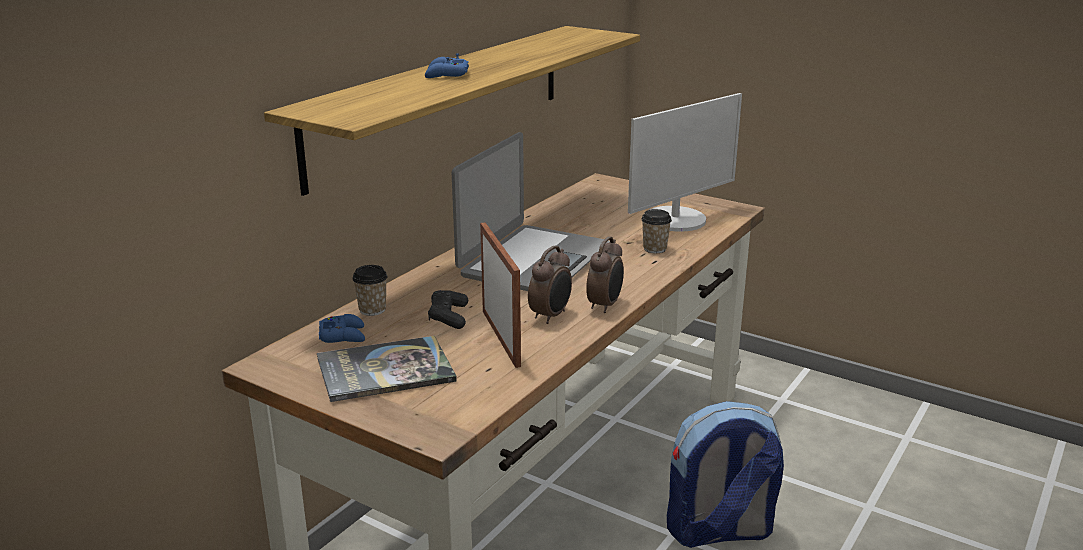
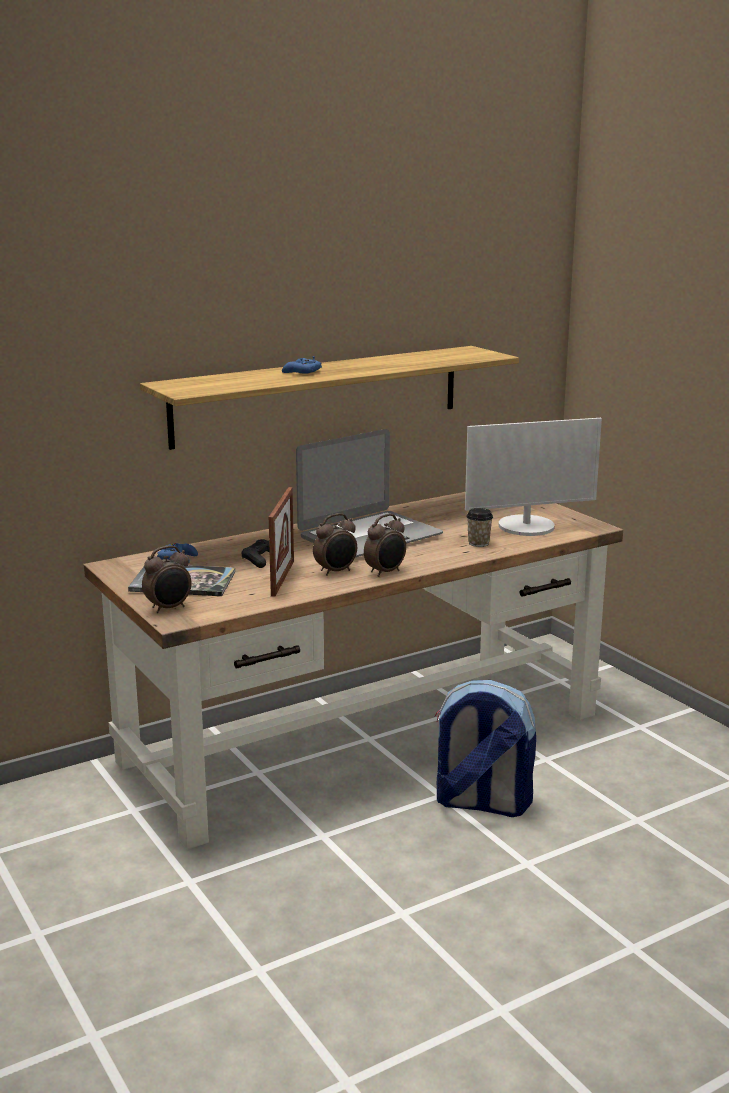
camera: 25 degrees right, 5 degrees down
cup [352,265,387,316] -> none
none -> alarm clock [142,545,192,613]

